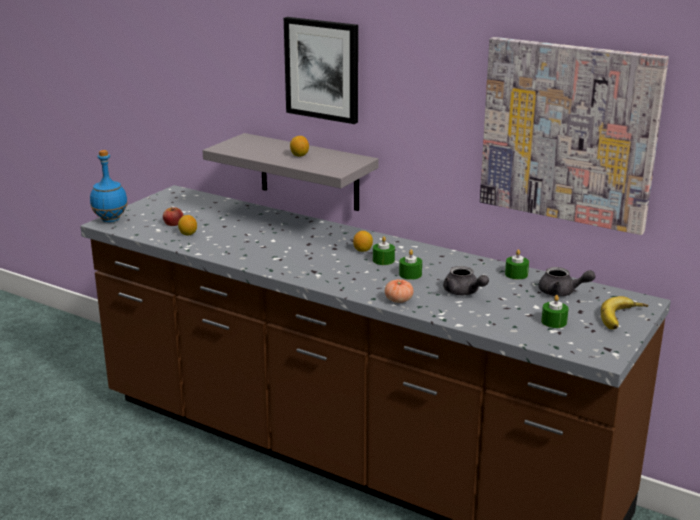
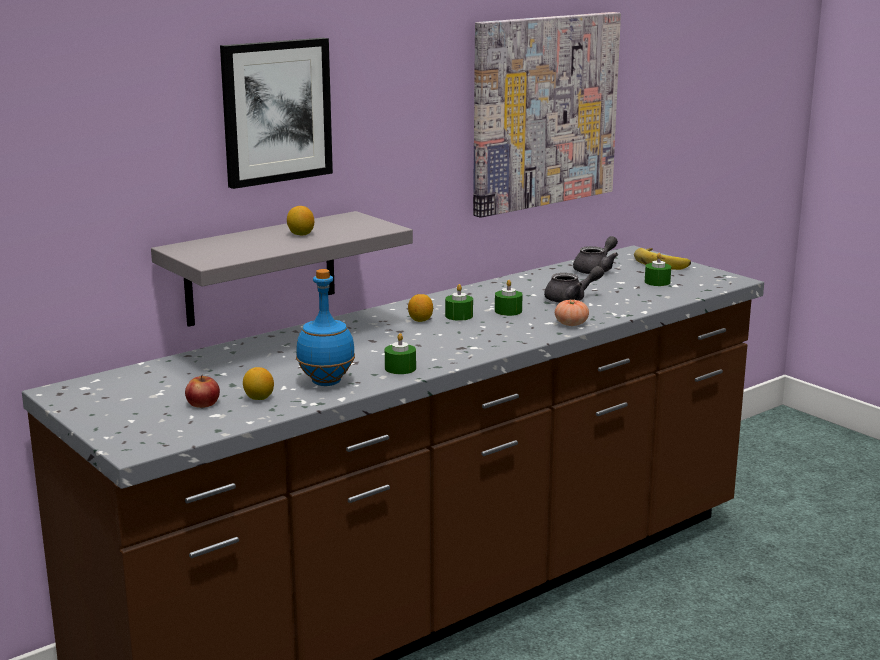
camera: 70 degrees left, 5 degrees down
blue bottle [90,150,128,222] -> blue bottle moved to [296,269,355,386]
green candle [505,249,529,279] -> green candle moved to [385,333,416,374]

